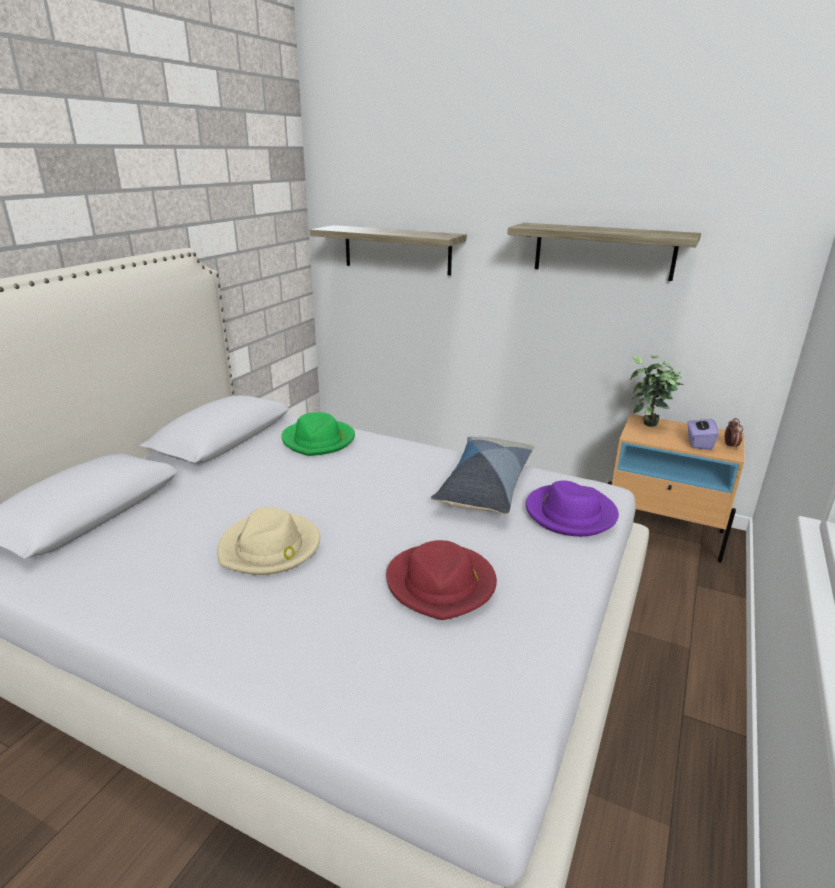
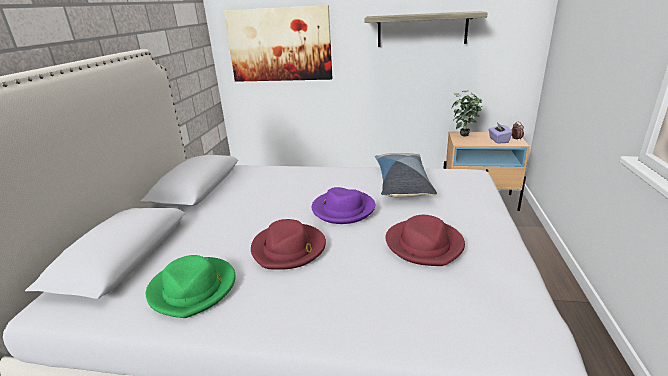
camera: 15 degrees left, 0 degrees up
beige hat [217,507,320,575] -> red hat [251,219,326,270]
green hat [281,412,355,456] -> green hat moved to [146,255,236,318]
shelf [310,225,467,276] -> picture [224,5,333,82]
purple hat [526,480,619,537] -> purple hat moved to [312,187,375,224]

